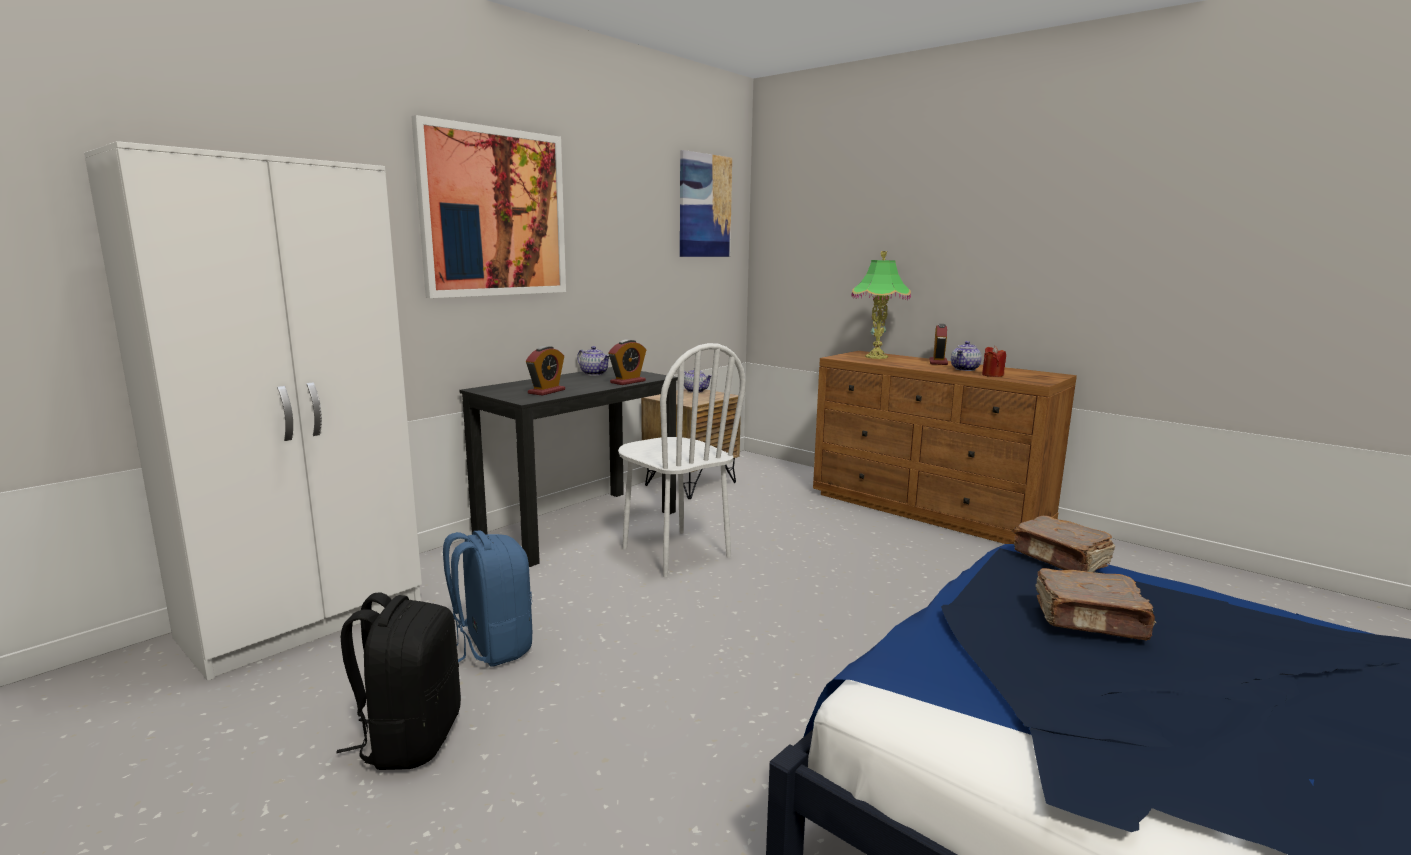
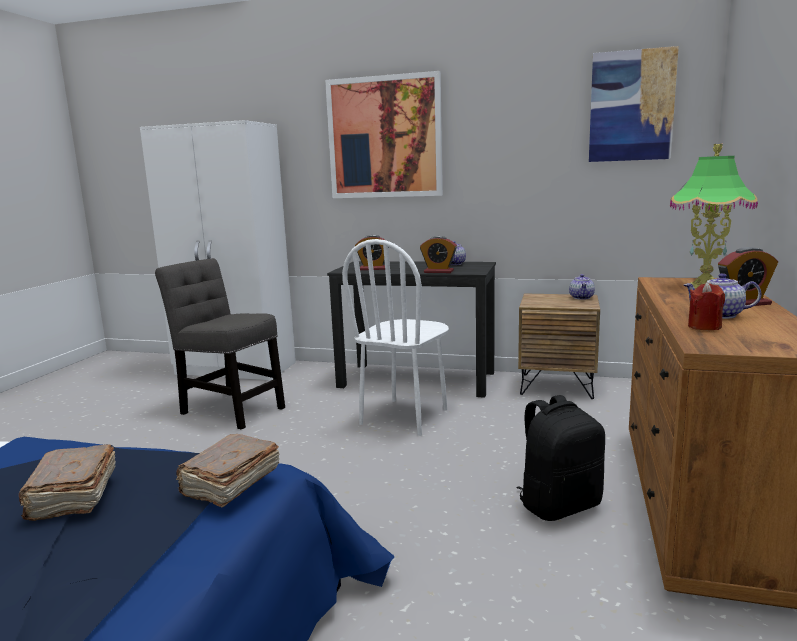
camera: 65 degrees right, 0 degrees up
black backpack [336,592,461,770] -> black backpack moved to [517,395,605,521]
blue backpack [443,530,532,667] -> grey chair [155,258,285,429]

